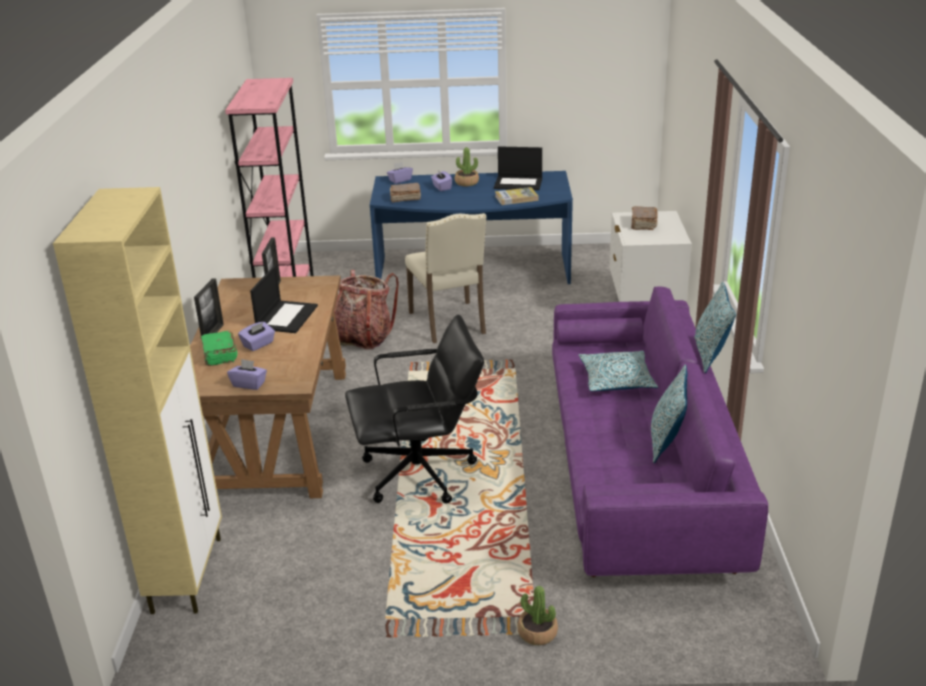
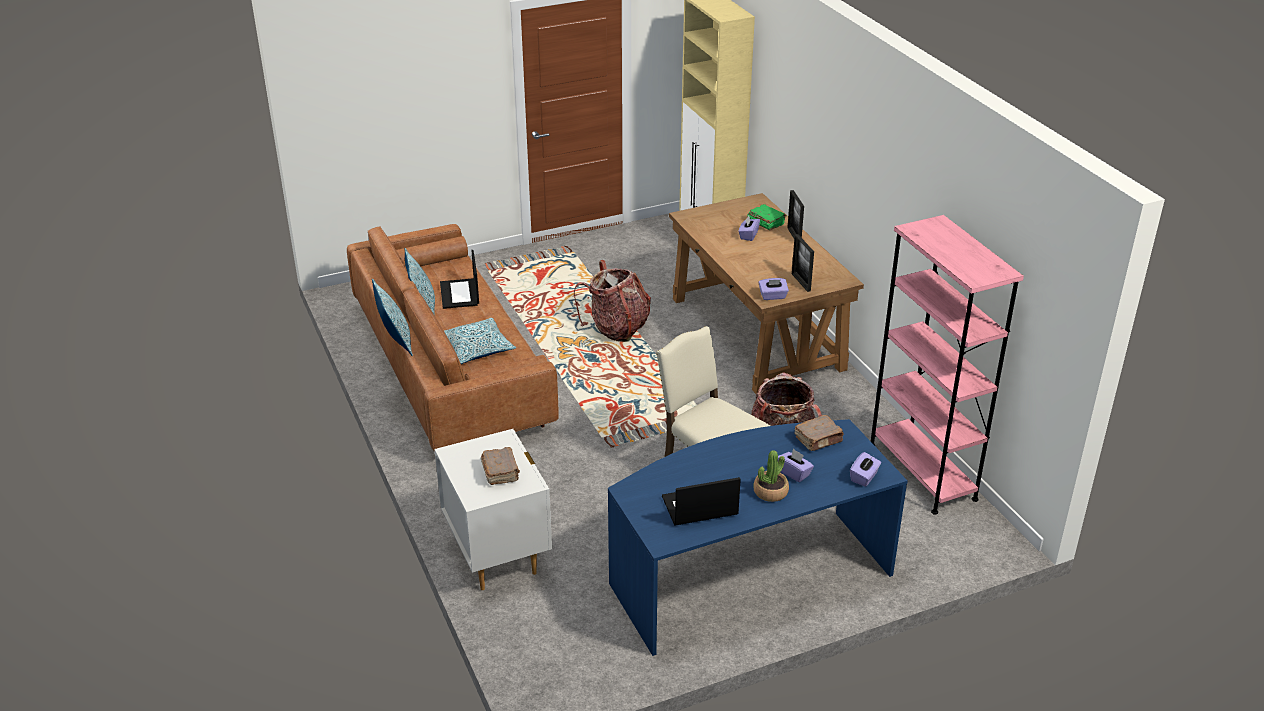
camera: 155 degrees right, 5 degrees up
purple tissue box [227,359,267,390] -> purple tissue box moved to [759,278,789,300]
laptop [250,265,318,333] -> laptop moved to [440,250,479,309]
black office chair [345,315,484,504] -> backpack [574,260,651,342]
book [495,187,538,205] -> none
potted plant [517,586,558,645] -> none
purple sofa [552,286,768,577] -> brown sofa [347,224,559,451]

